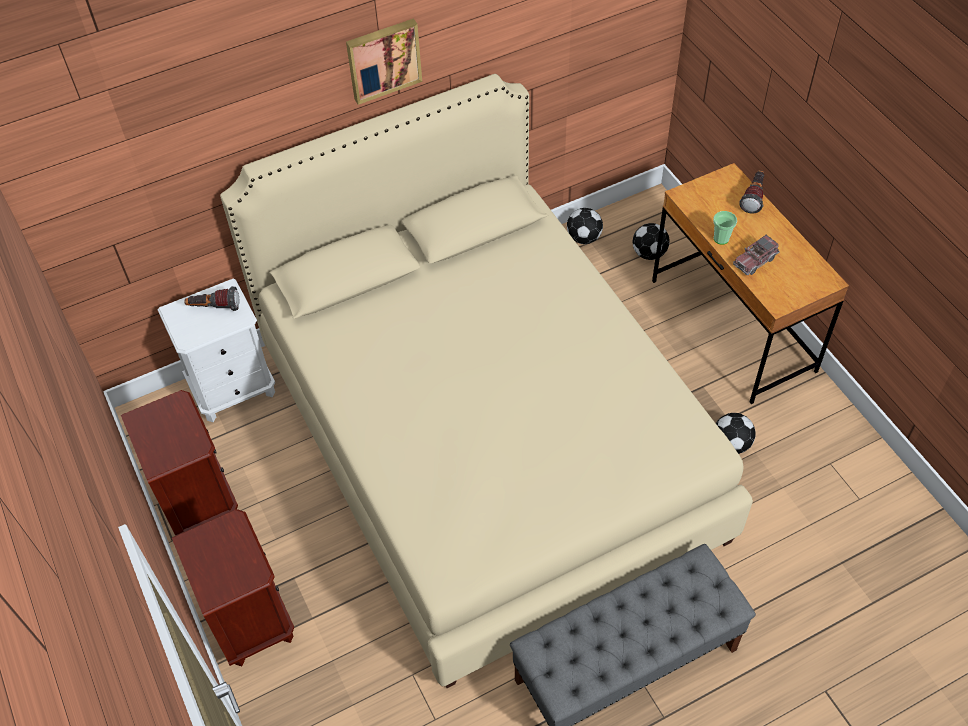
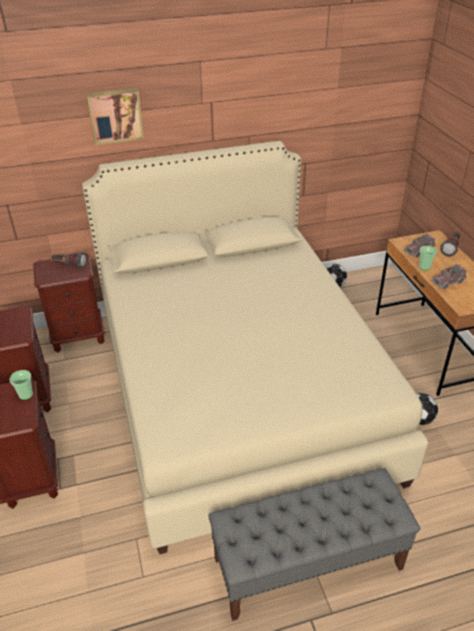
camera: 10 degrees right, 15 degrees down
white nightstand [158,279,275,422] -> brown nightstand [33,253,105,352]
picture [346,19,422,105] -> picture moved to [86,88,144,145]
football [633,223,670,260] -> none
none -> cup [9,370,33,400]
none -> toy truck [404,234,436,257]

